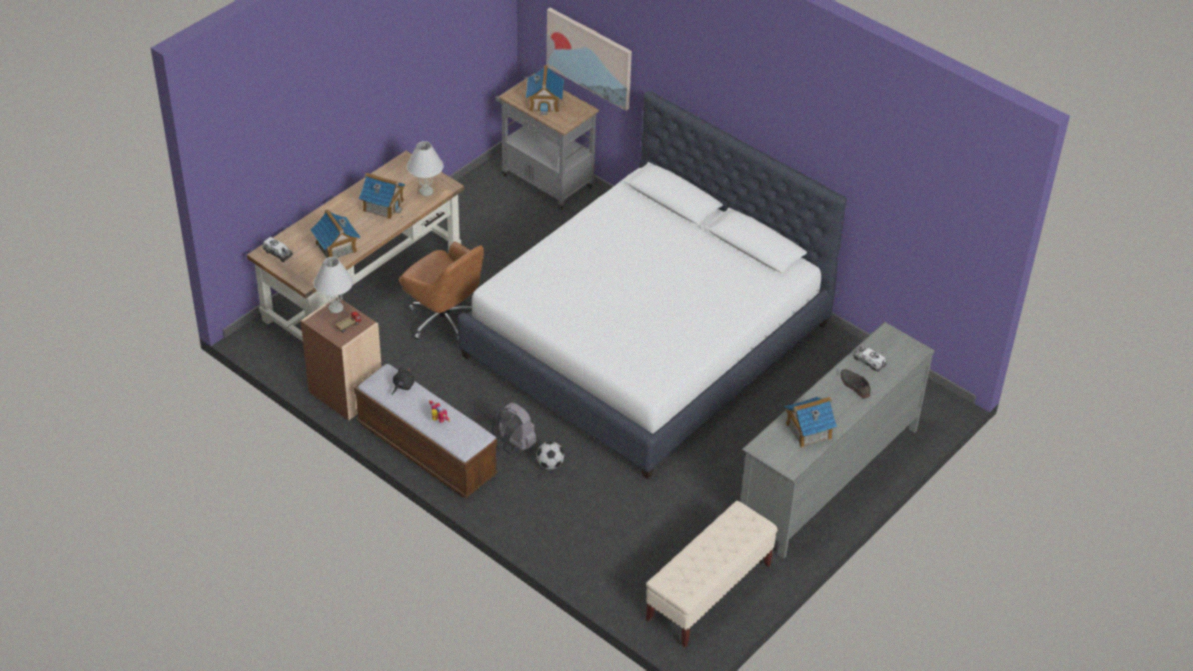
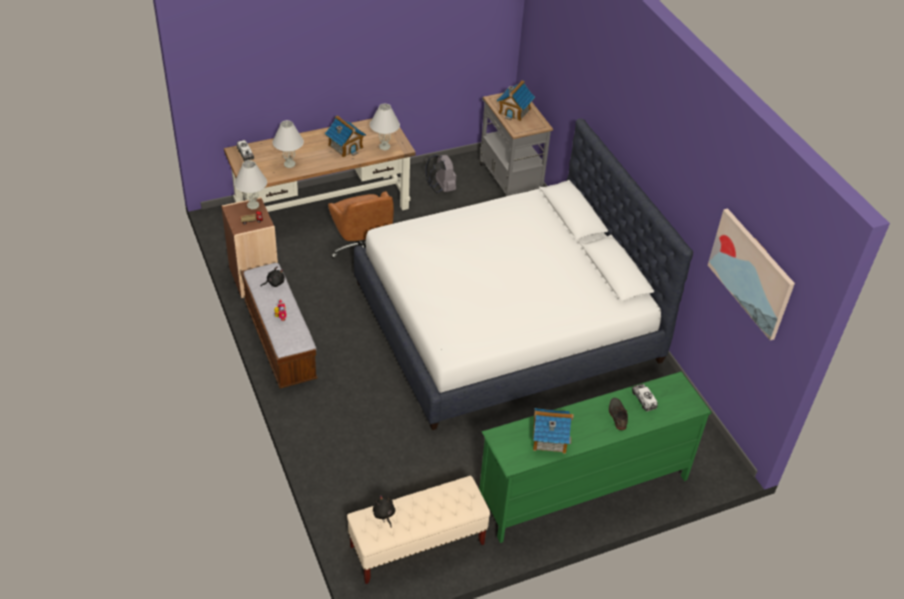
camera: 25 degrees right, 0 degrees up
toy house [310,209,360,258] -> white table lamp [273,120,304,168]
grey backpack [492,402,536,454] -> grey backpack moved to [426,155,456,193]
football [537,441,564,470] -> none
picture [547,8,632,111] -> picture moved to [708,208,795,340]
grey dresser [740,322,935,558] -> green dresser [479,371,712,543]
none -> black plush toy [373,495,395,527]

